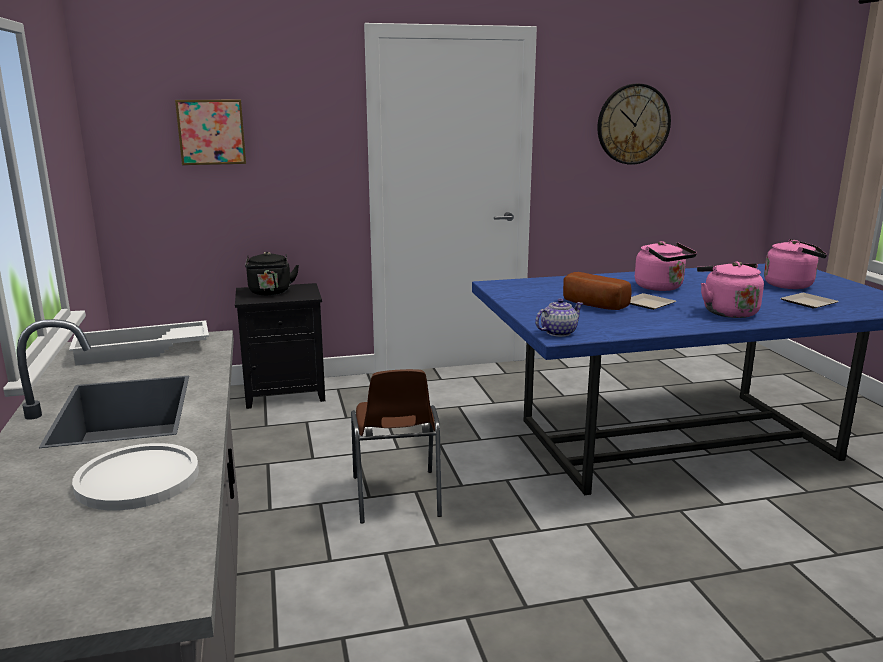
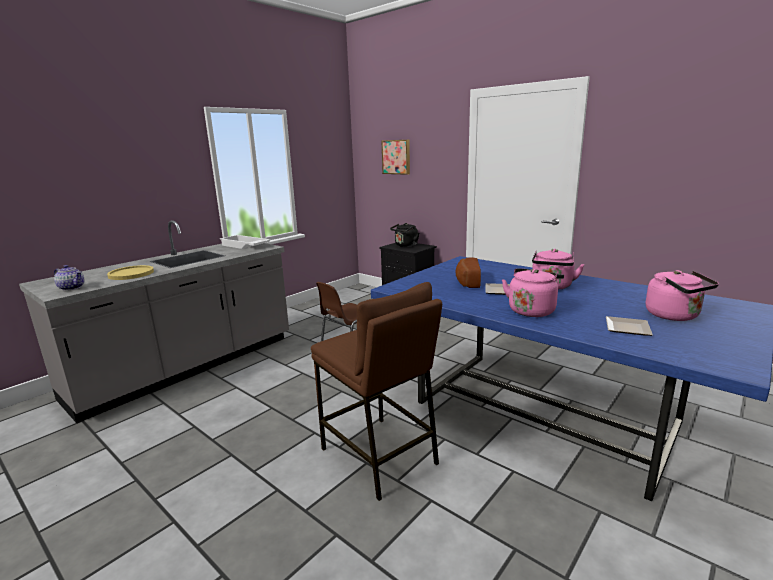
camera: 55 degrees right, 0 degrees up
white plate [72,443,199,510] -> yellow plate [107,265,154,280]
teapot [535,298,583,337] -> teapot moved to [54,265,85,291]
wall clock [597,84,671,165] -> none
none -> brown stool [311,282,442,501]

